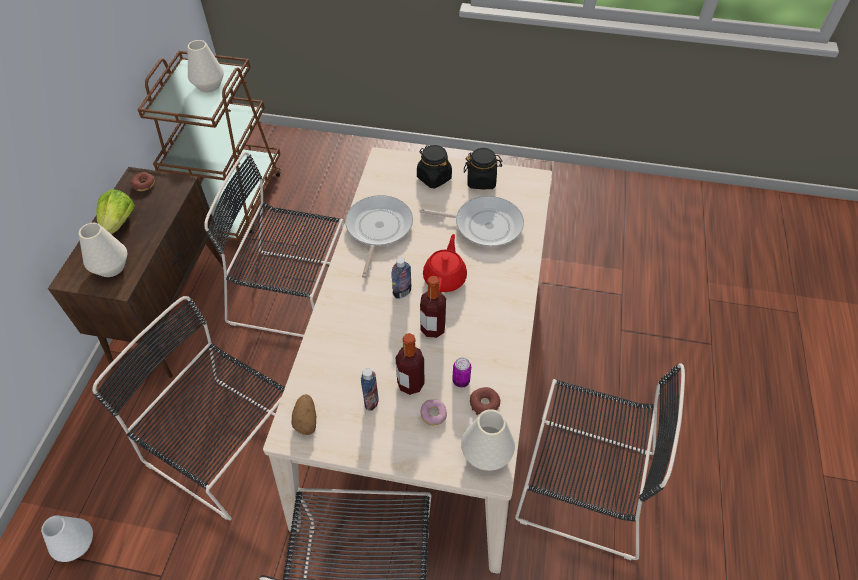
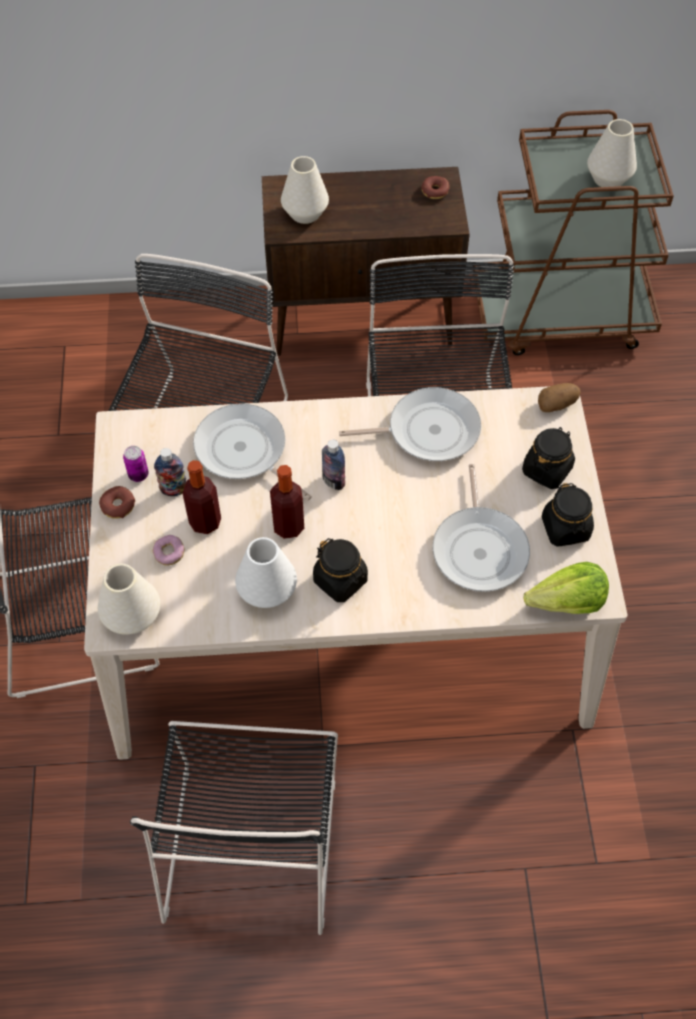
camera: 75 degrees right, 5 degrees up
white vase [41,515,93,562] -> white vase moved to [235,537,297,608]
lettuce [97,189,135,234] -> lettuce moved to [524,562,609,614]
potato [291,394,316,435] -> potato moved to [538,383,580,412]
red teapot [423,234,467,293] -> none
can [452,357,471,388] -> can moved to [123,446,149,482]
donut [470,387,501,415] -> donut moved to [99,486,135,519]
none -> frying pan [193,403,312,501]
none -> black jar [313,538,368,602]

